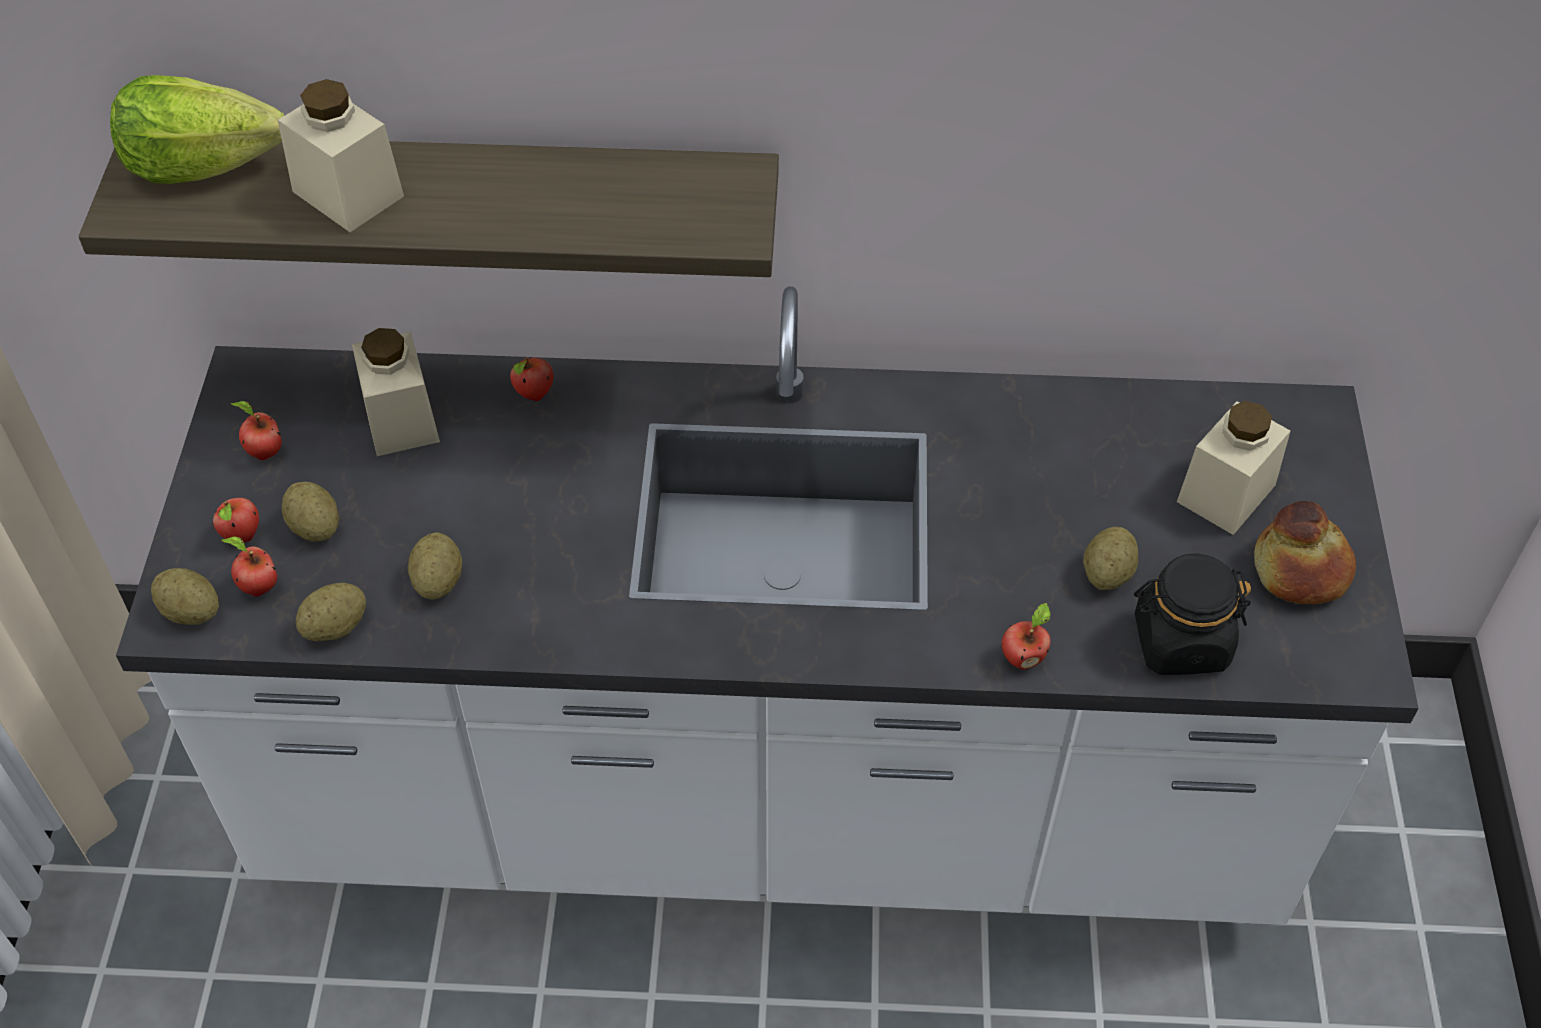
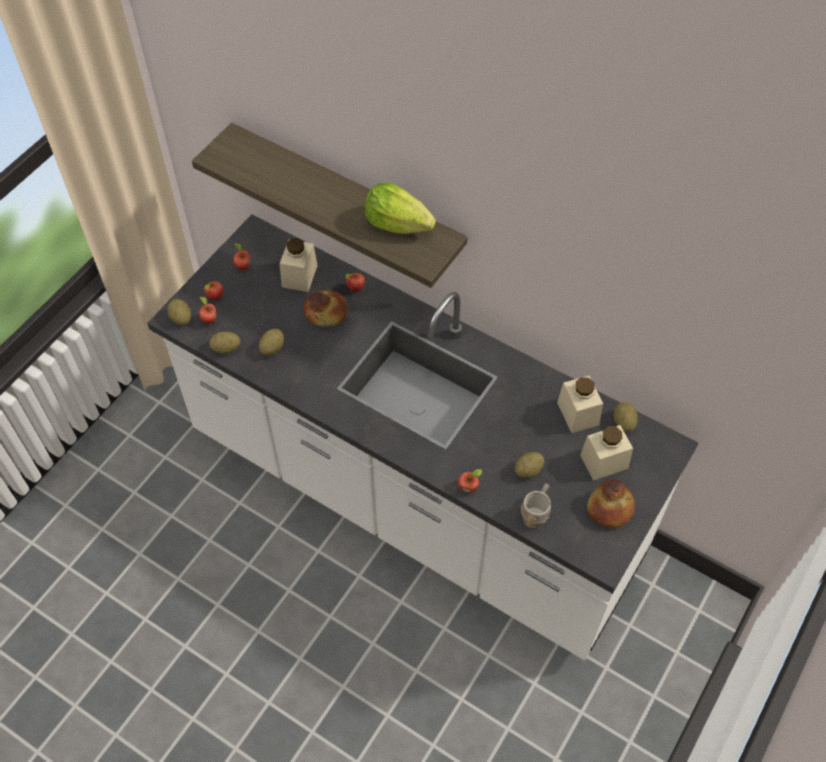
camera: 30 degrees right, 5 degrees up
lettuce [110,75,284,184] -> lettuce moved to [364,182,436,234]
beige jar [278,79,404,232] -> beige jar moved to [557,376,603,433]
potato [282,482,339,541] -> potato moved to [613,402,638,432]
black jar [1134,553,1251,675] -> grey mug [521,483,551,528]
none -> bread [303,290,347,327]

